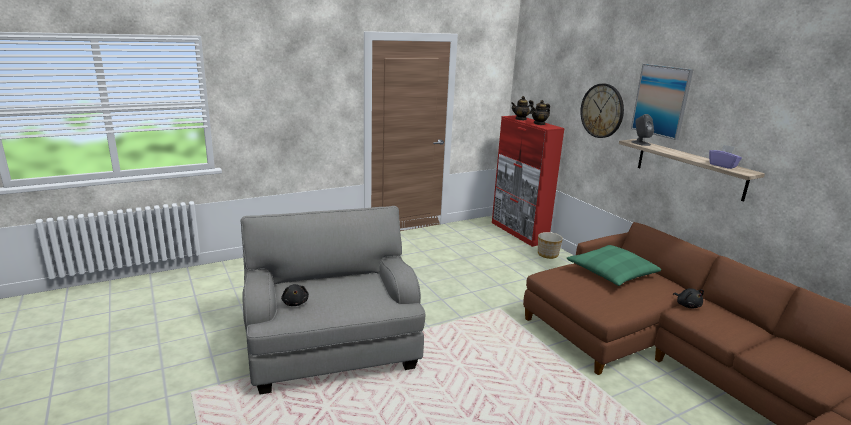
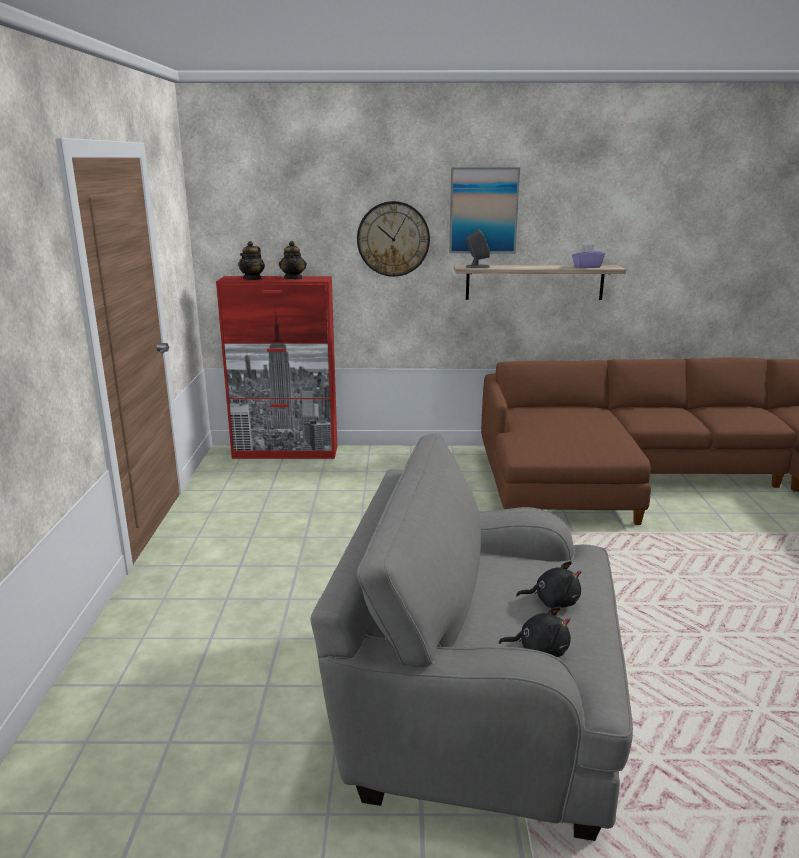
camera: 60 degrees left, 0 degrees up
planter [538,232,563,259] -> none
green pillow [566,245,661,286] -> none
black plush toy [673,288,704,308] -> black plush toy moved to [516,561,581,608]

